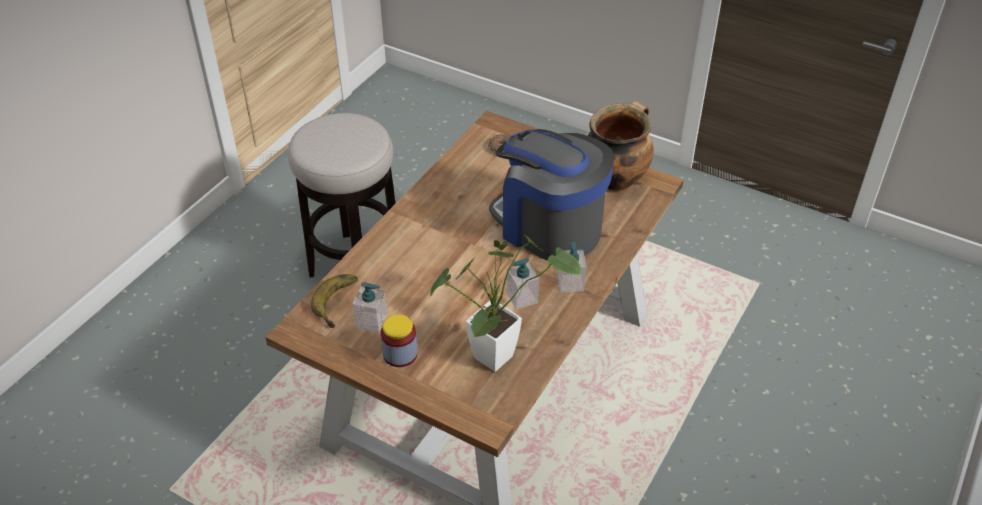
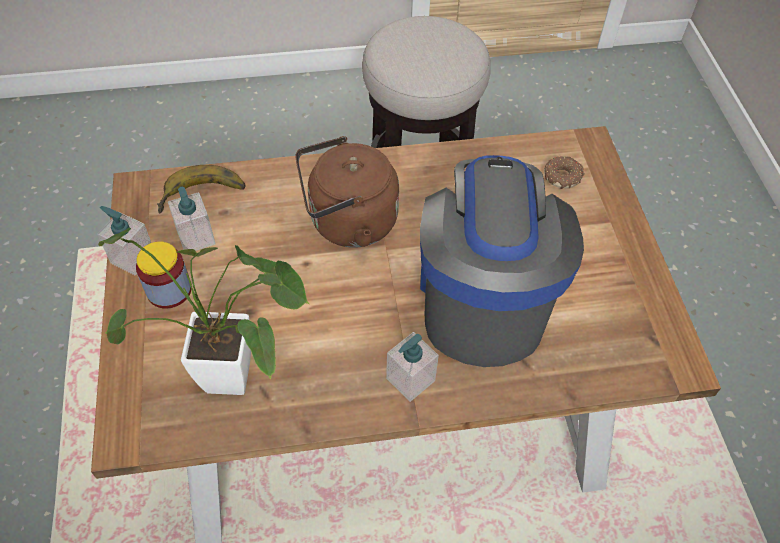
camera: 50 degrees right, 10 degrees up
soap dispenser [507,258,539,310] -> soap dispenser moved to [97,206,151,276]
cooking pot [588,101,654,191] -> none
none -> brown kettle [295,136,399,248]

